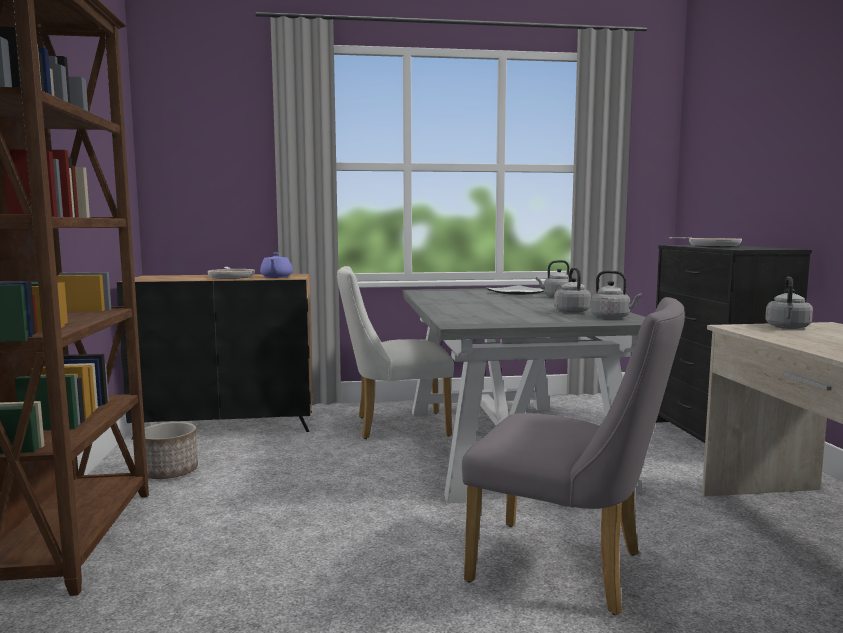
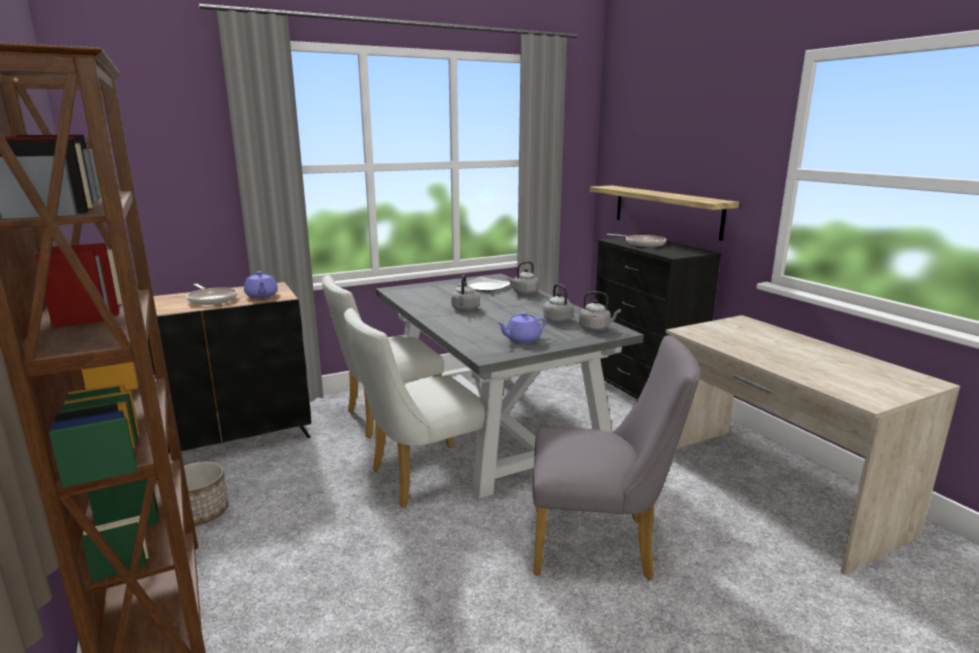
camera: 20 degrees left, 10 degrees up
grey kettle [765,277,813,329] -> grey kettle moved to [451,274,479,311]
none -> white chair [344,308,485,508]
none -> purple teapot [497,312,546,343]
none -> shelf [590,185,739,241]

